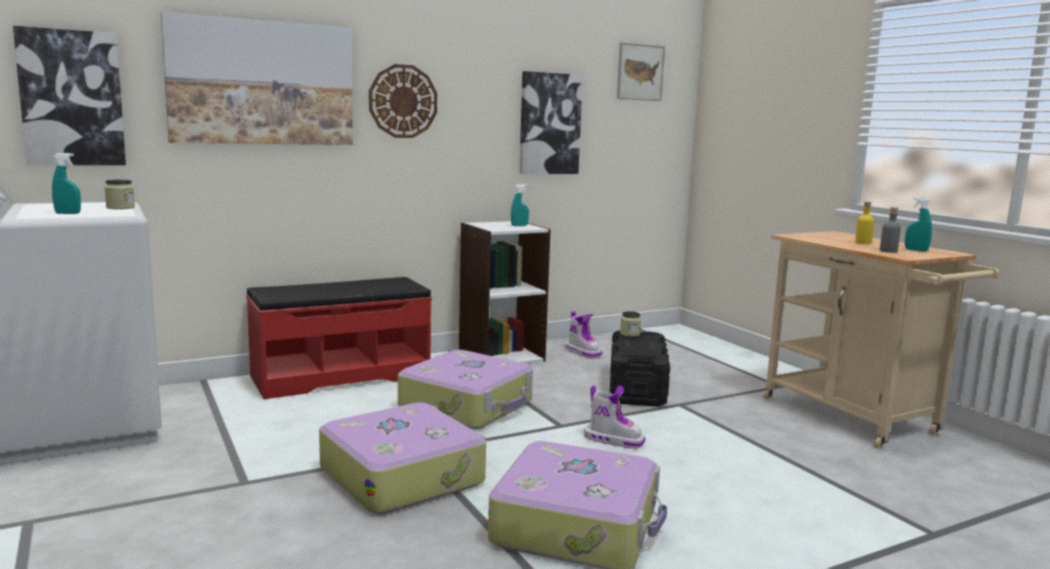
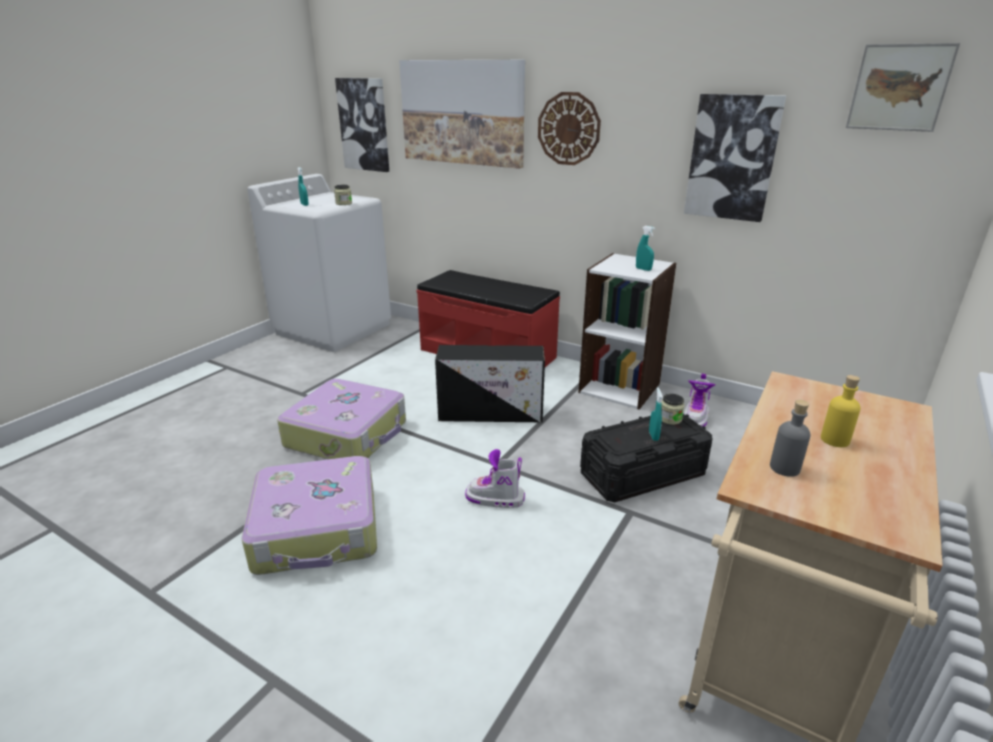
camera: 60 degrees right, 15 degrees up
suitcase [398,350,533,429] -> black storage box [435,345,545,422]
boot [584,385,645,449] -> boot turned 105 degrees clockwise [465,449,525,508]
turquoise spray bottle [905,197,932,252] -> turquoise spray bottle moved to [649,387,663,441]

